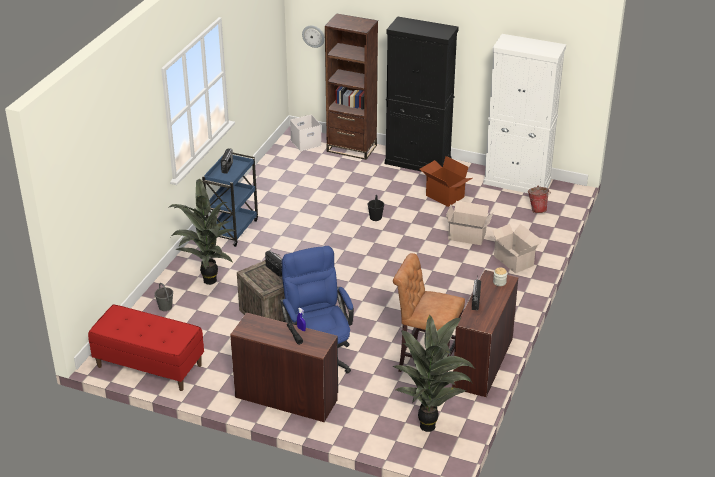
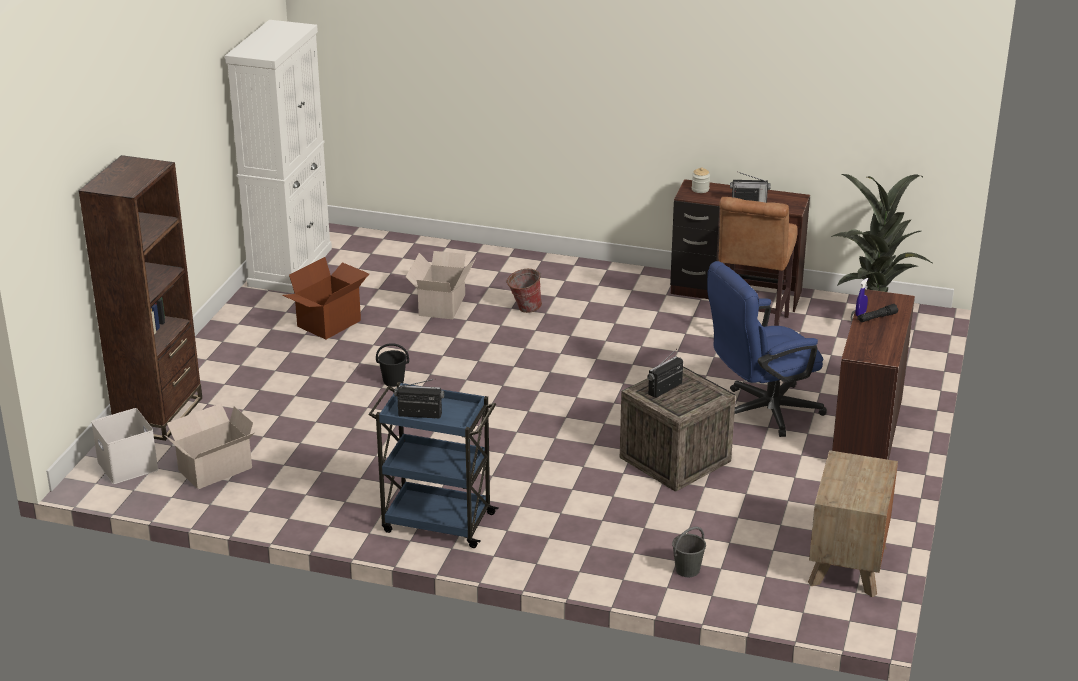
camera: 95 degrees left, 5 degrees down
red bench [88,305,204,391] -> brown nightstand [808,450,898,597]
potted plant [169,179,235,285] -> none
wall clock [302,25,325,48] -> none
black cabinet [385,16,459,172] -> none
cardboard box [493,224,542,273] -> cardboard box moved to [164,403,255,489]
bucket [528,185,551,213] -> bucket moved to [506,269,542,313]

